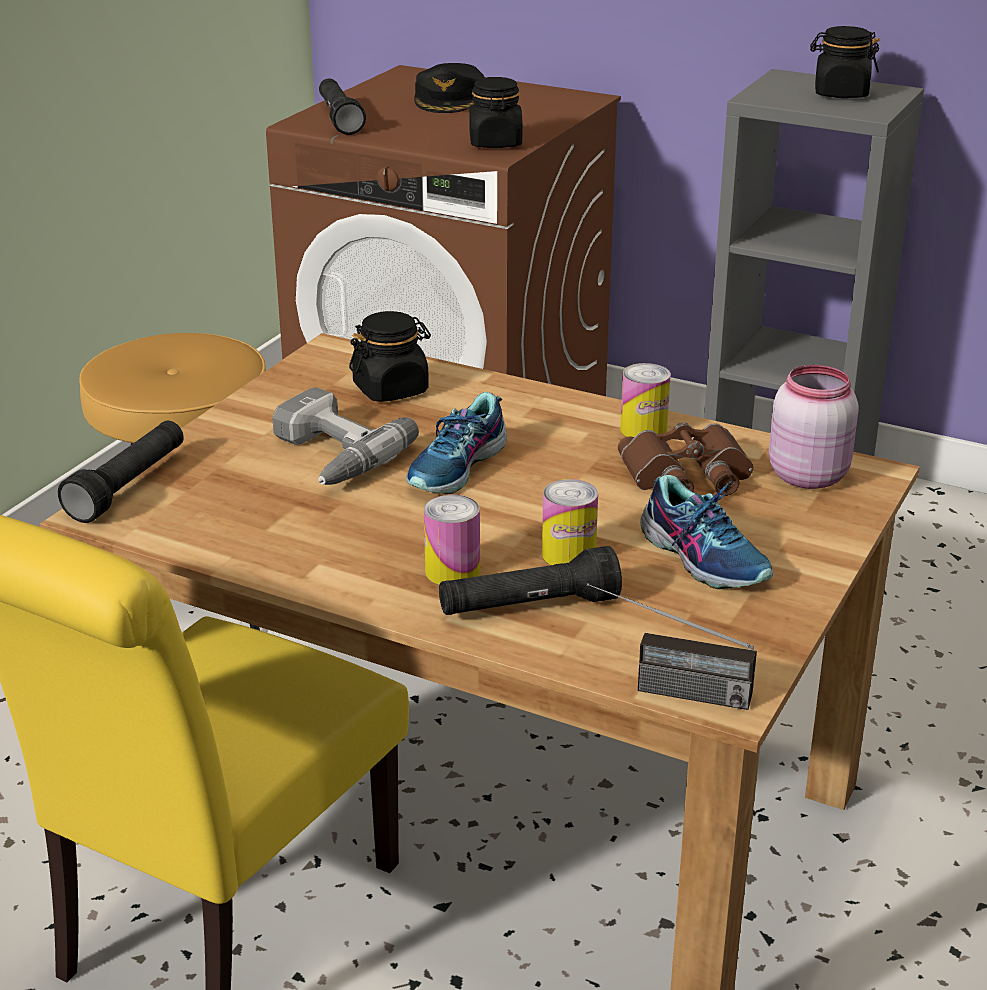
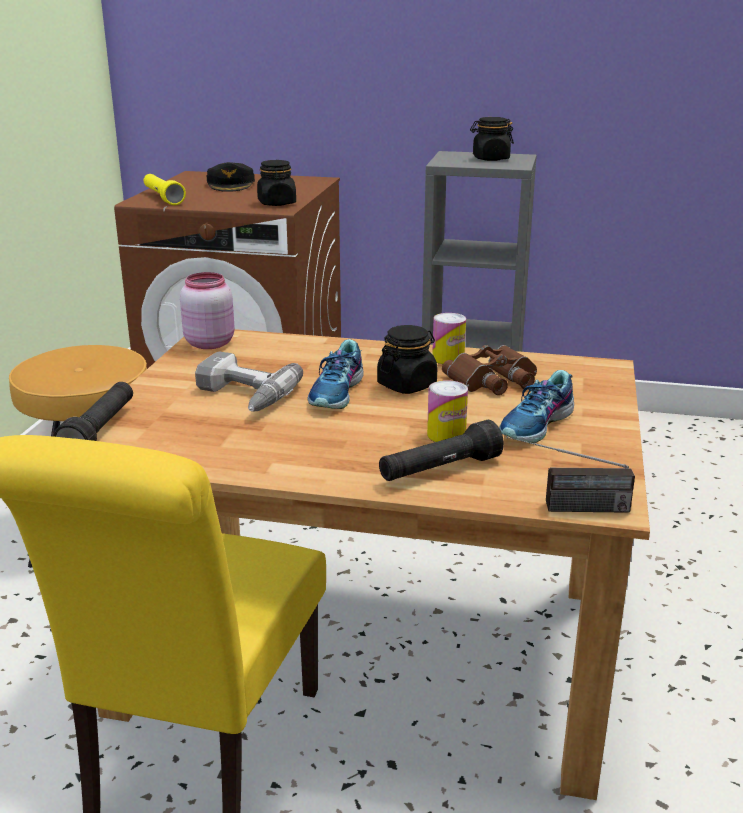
camera: 15 degrees left, 5 degrees down
black flashlight [319,78,366,135] -> yellow flashlight [144,174,186,205]
black jar [349,311,431,402] -> black jar moved to [377,325,437,394]
can [424,495,480,585] -> none
shoe [640,475,773,589] -> shoe turned 90 degrees clockwise [499,370,574,443]
pink jar [769,365,859,489] -> pink jar moved to [180,272,235,349]

